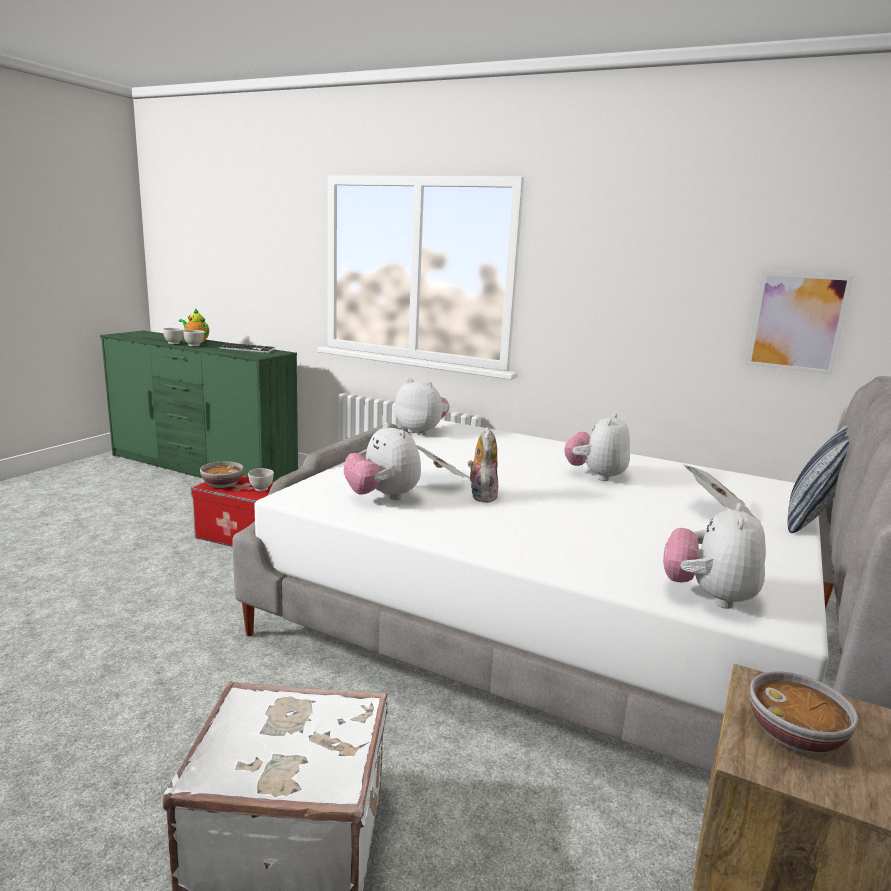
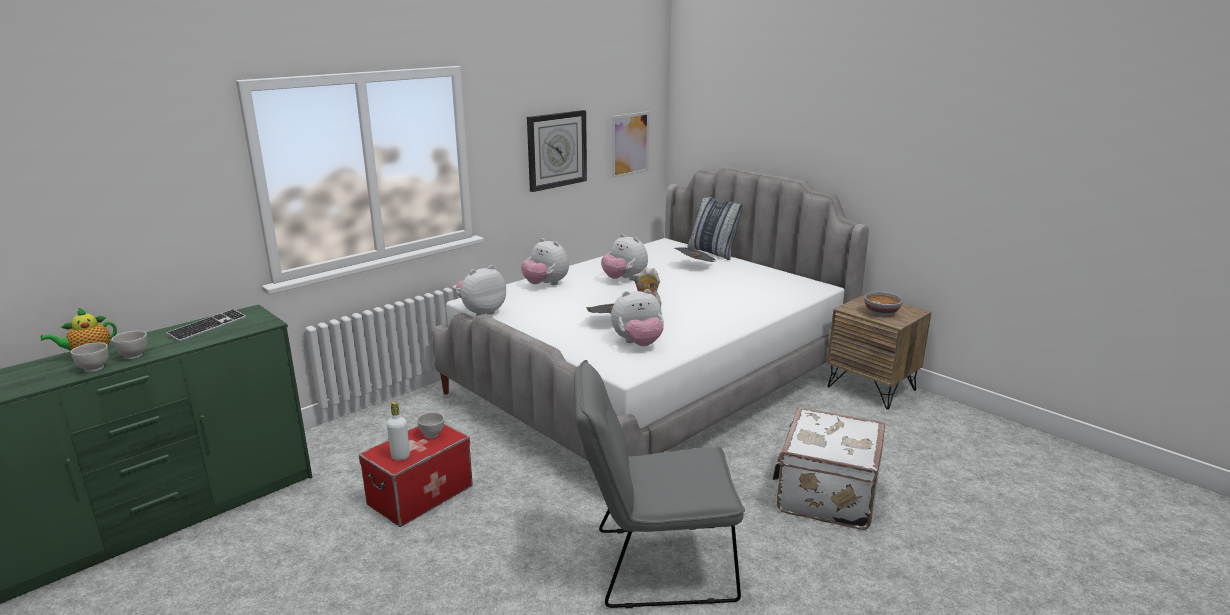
camera: 70 degrees left, 5 degrees up
bowl [200,461,244,488] -> white bottle [387,401,410,460]
plush toy [663,503,766,609] -> plush toy moved to [521,238,569,285]
none -> wall clock [527,110,587,192]
none -> grey chair [574,360,745,608]

